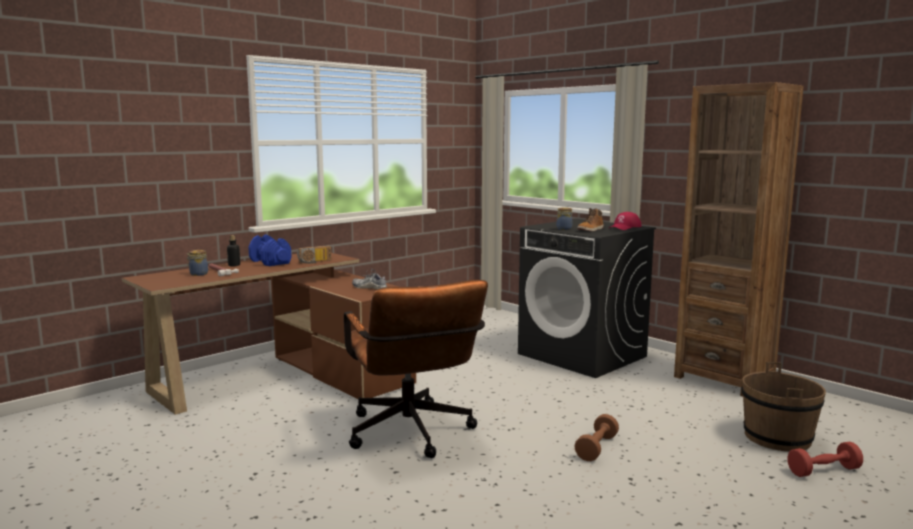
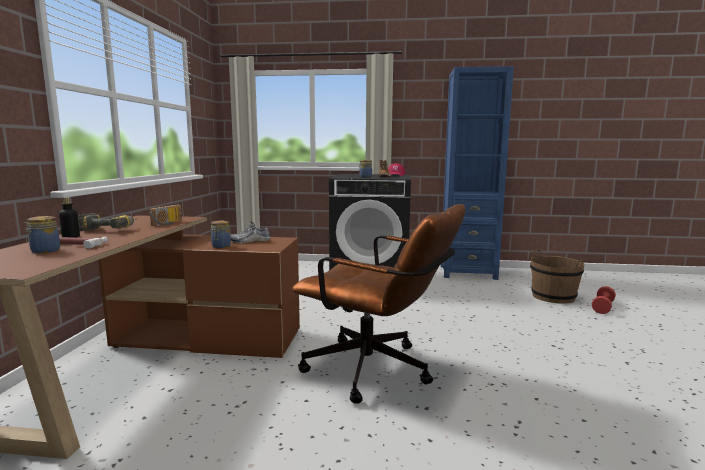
camera: 40 degrees left, 0 degrees up
blue dumbbell [248,235,292,266] -> power drill [78,213,137,231]
brown dumbbell [574,414,619,461] -> none
brown bookcase [674,82,804,396] -> blue bookcase [441,66,514,280]
none -> jar [211,220,231,248]

